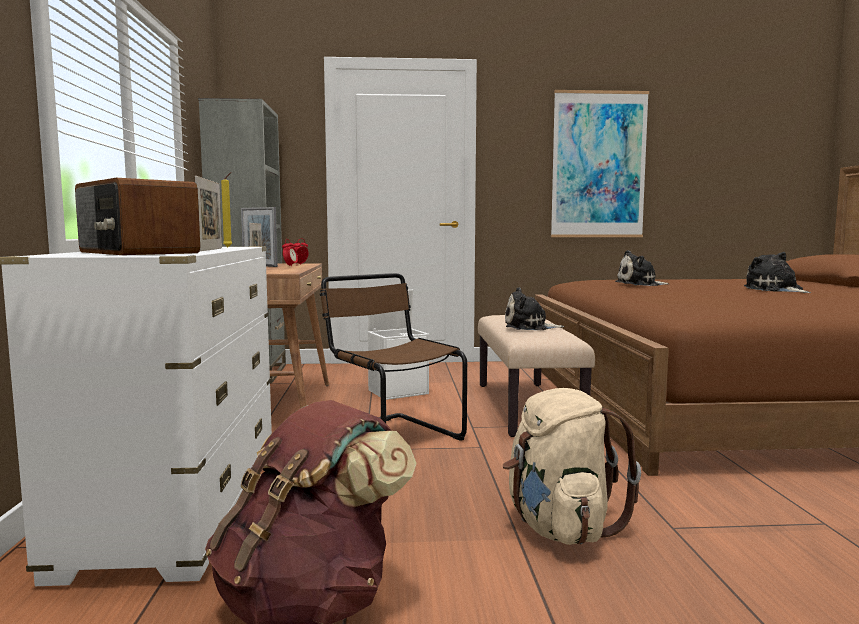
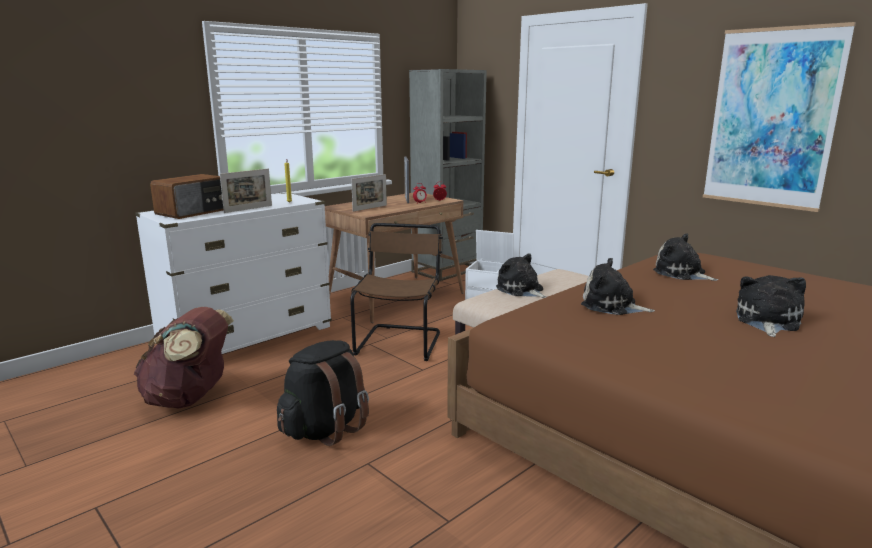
camera: 50 degrees right, 10 degrees up
radio [75,178,200,255] -> radio turned 150 degrees counterclockwise [150,174,224,219]
beige backpack [503,388,641,545] -> black backpack [277,340,369,446]
none -> plush toy [581,258,655,315]

